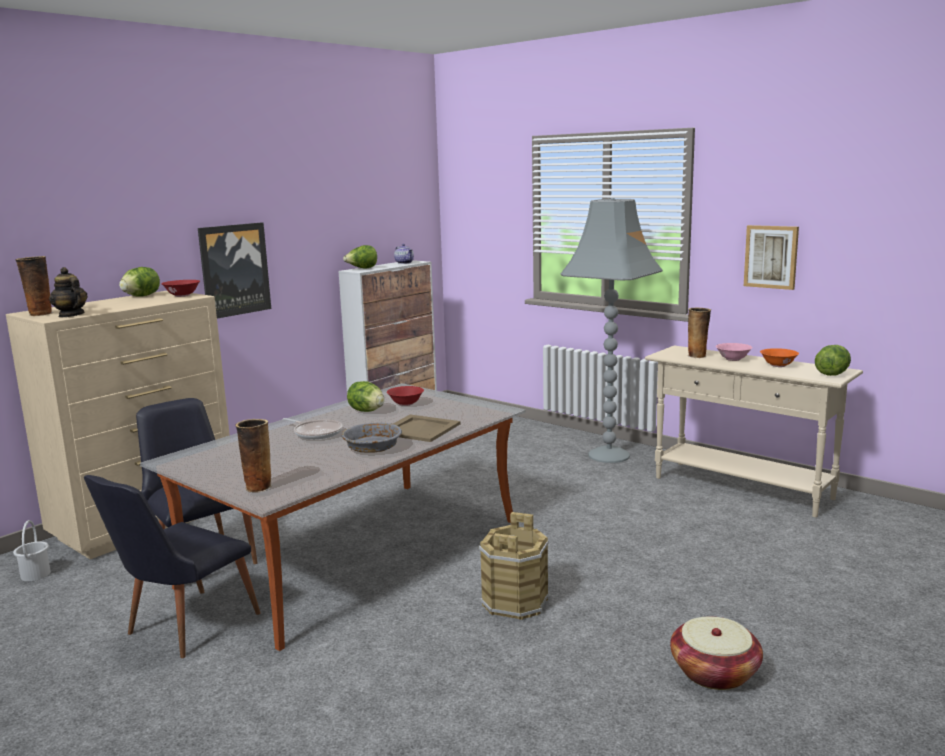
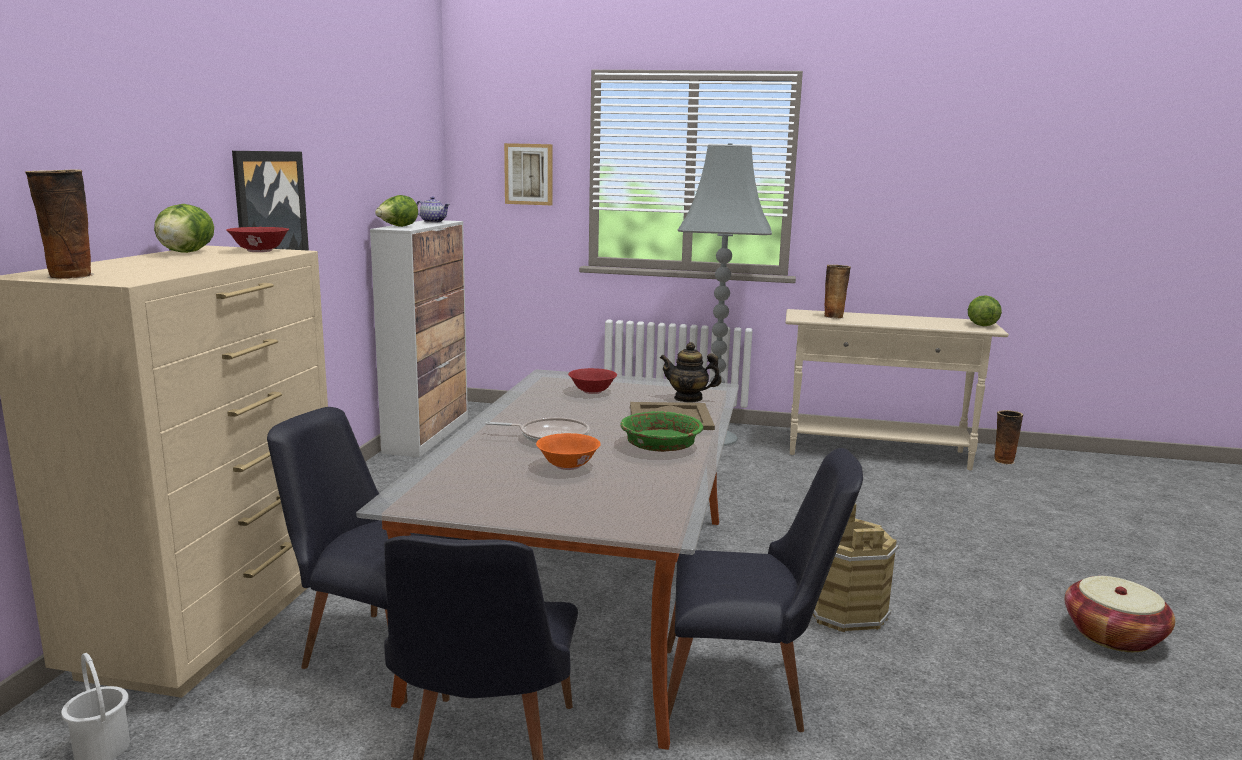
camera: 30 degrees left, 0 degrees up
teapot [49,267,88,317] -> teapot moved to [660,342,722,403]
vase [235,419,272,492] -> vase moved to [994,410,1023,465]
grey bowl [342,423,402,453] -> green bowl [620,411,703,452]
lettuce [347,381,385,412] -> none
pink bowl [716,343,753,361] -> none
picture [744,225,799,290] -> picture moved to [504,143,553,205]
orange bowl [760,348,799,367] -> orange bowl moved to [536,433,601,470]
none -> black chair [667,448,863,732]

